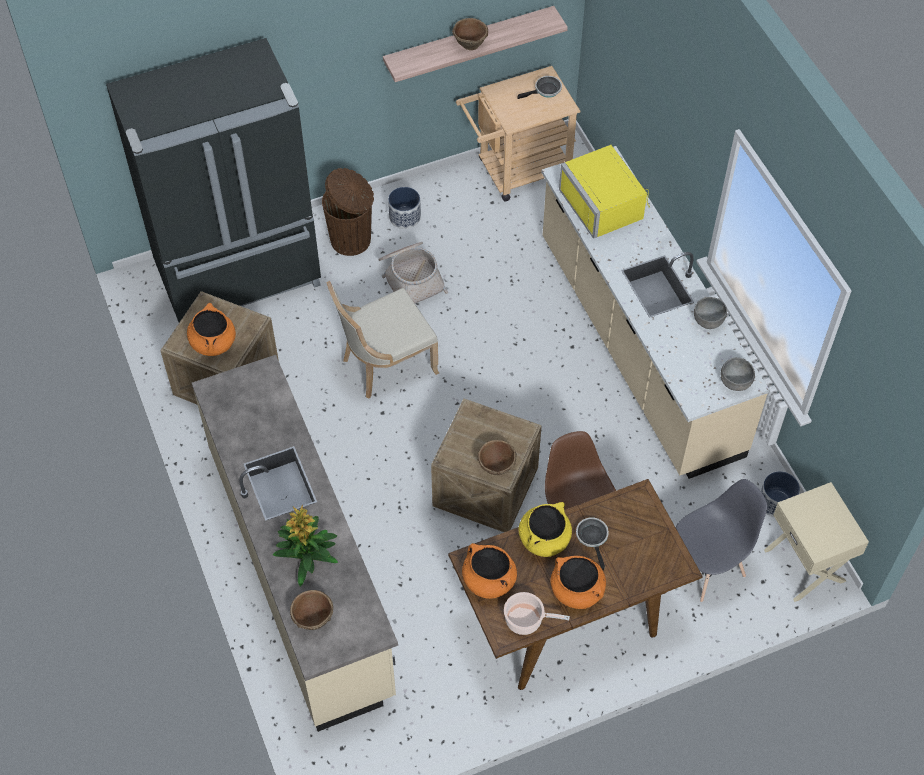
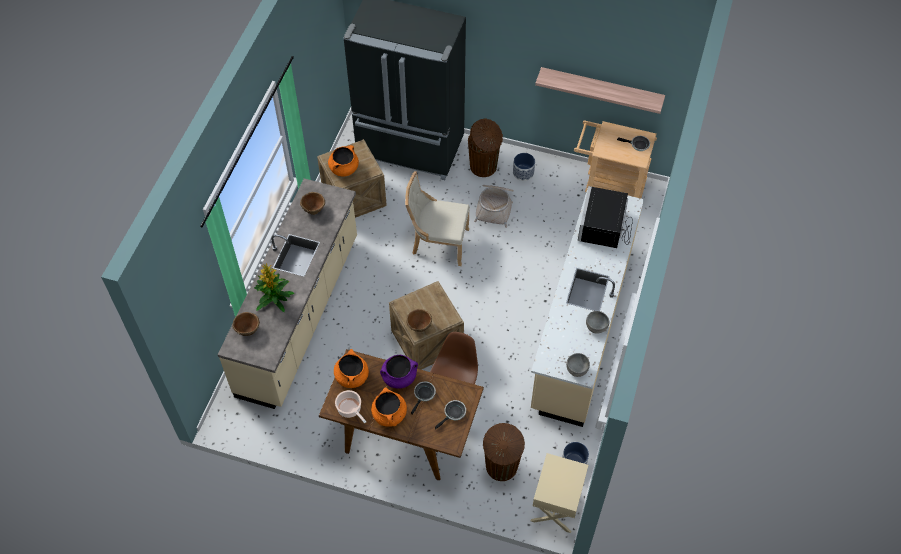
camera: 40 degrees right, 0 degrees up
brown bowl [452,18,488,50] -> brown bowl moved to [300,192,325,215]
yellow cooking pot [519,502,572,557] -> purple cooking pot [380,355,418,389]
yellow microwave [559,145,650,239] -> black microwave [578,186,633,248]
grey chair [676,479,767,602] -> brown trash can [483,423,525,481]
none -> frying pan [435,400,466,430]

